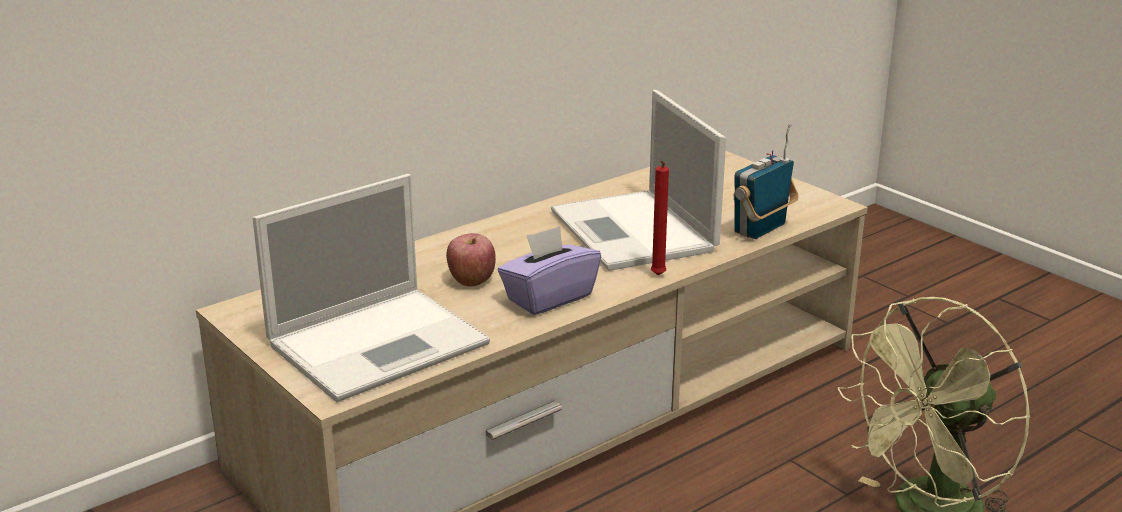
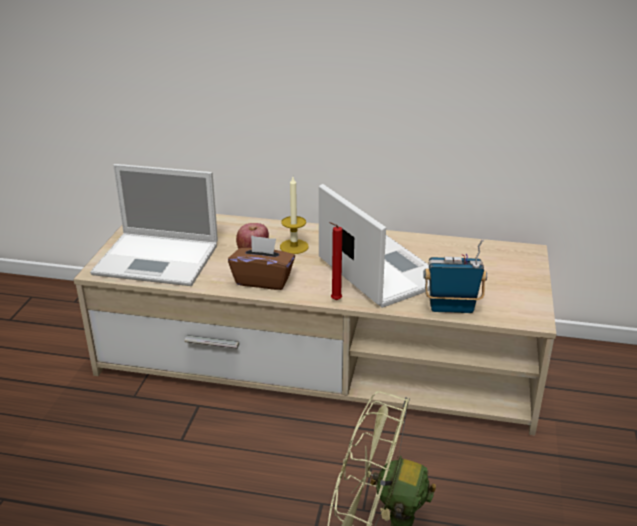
camera: 50 degrees right, 5 degrees up
purple tissue box [498,226,601,315] -> brown tissue box [228,235,295,290]
laptop [551,90,726,271] -> laptop turned 120 degrees clockwise [319,184,430,308]
none -> candle [280,177,309,254]

